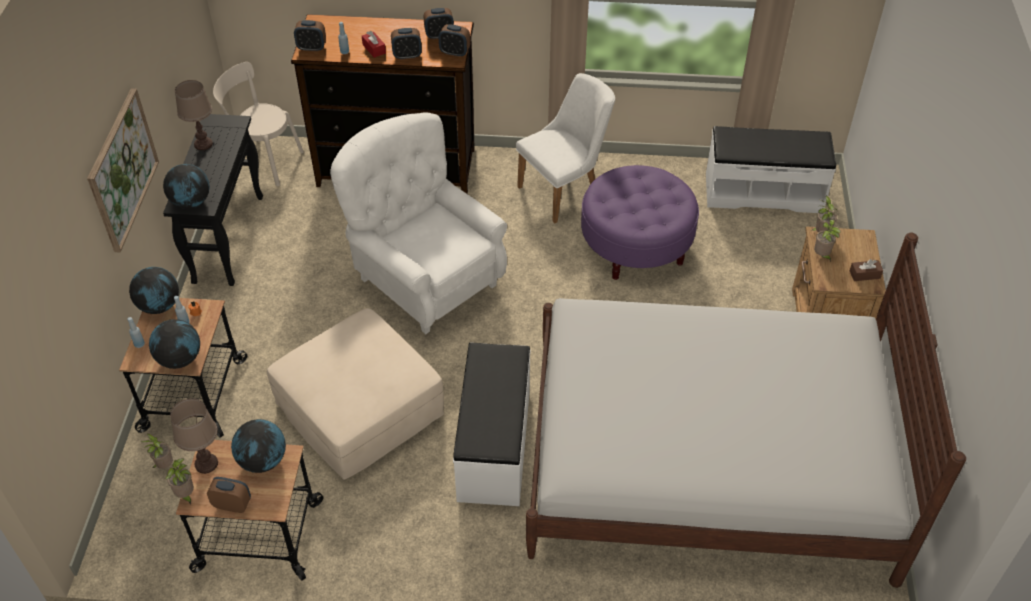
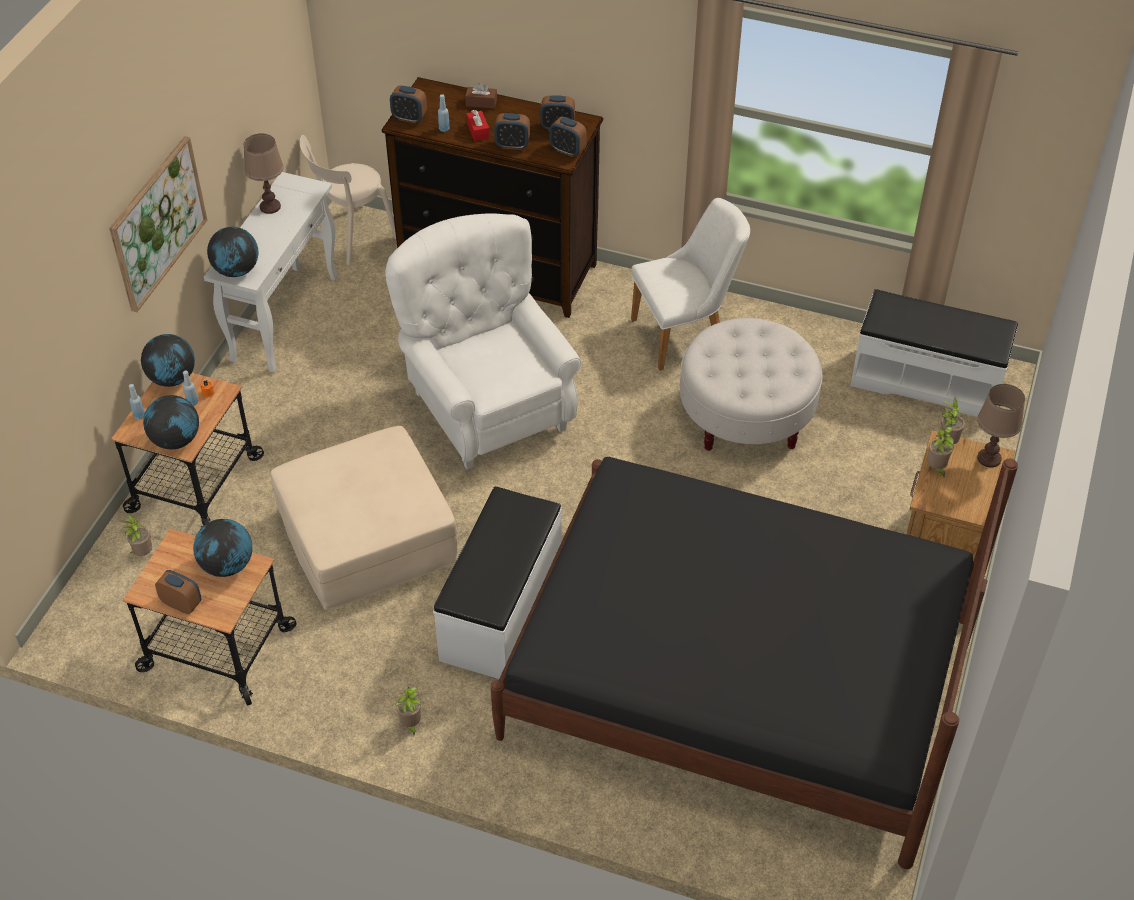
camera: 15 degrees right, 0 degrees up
black console table [163,114,263,286] -> white console table [204,172,338,373]
potted plant [165,458,194,505] -> potted plant moved to [395,687,421,735]
brown table lamp [170,398,218,474] -> brown table lamp moved to [977,384,1025,468]
beige chair [213,62,304,186] -> beige chair turned 75 degrees counterclockwise [300,135,396,265]
white bed [526,233,966,588] -> black bed [491,457,1018,869]
purple ottoman [581,165,699,280] -> white ottoman [680,318,822,451]
brown tissue box [850,259,883,281] -> brown tissue box moved to [465,83,497,109]

